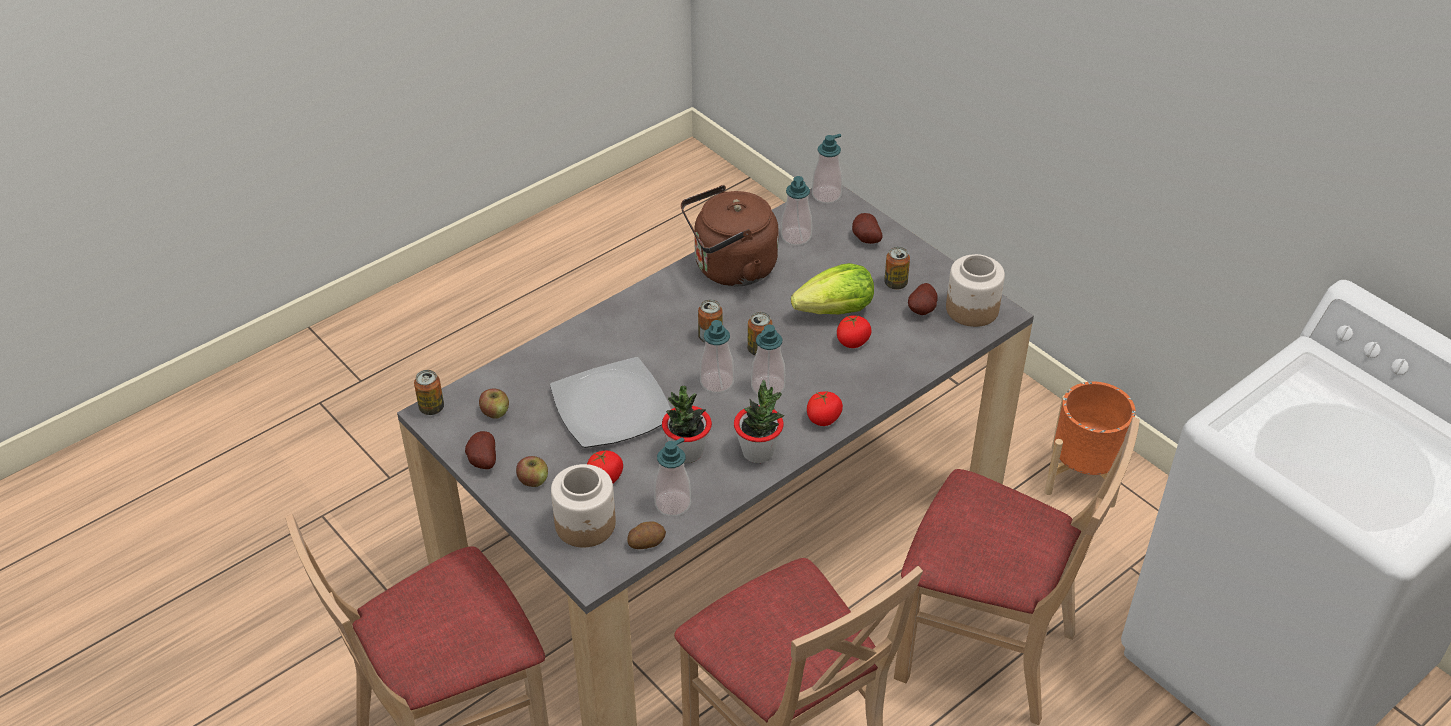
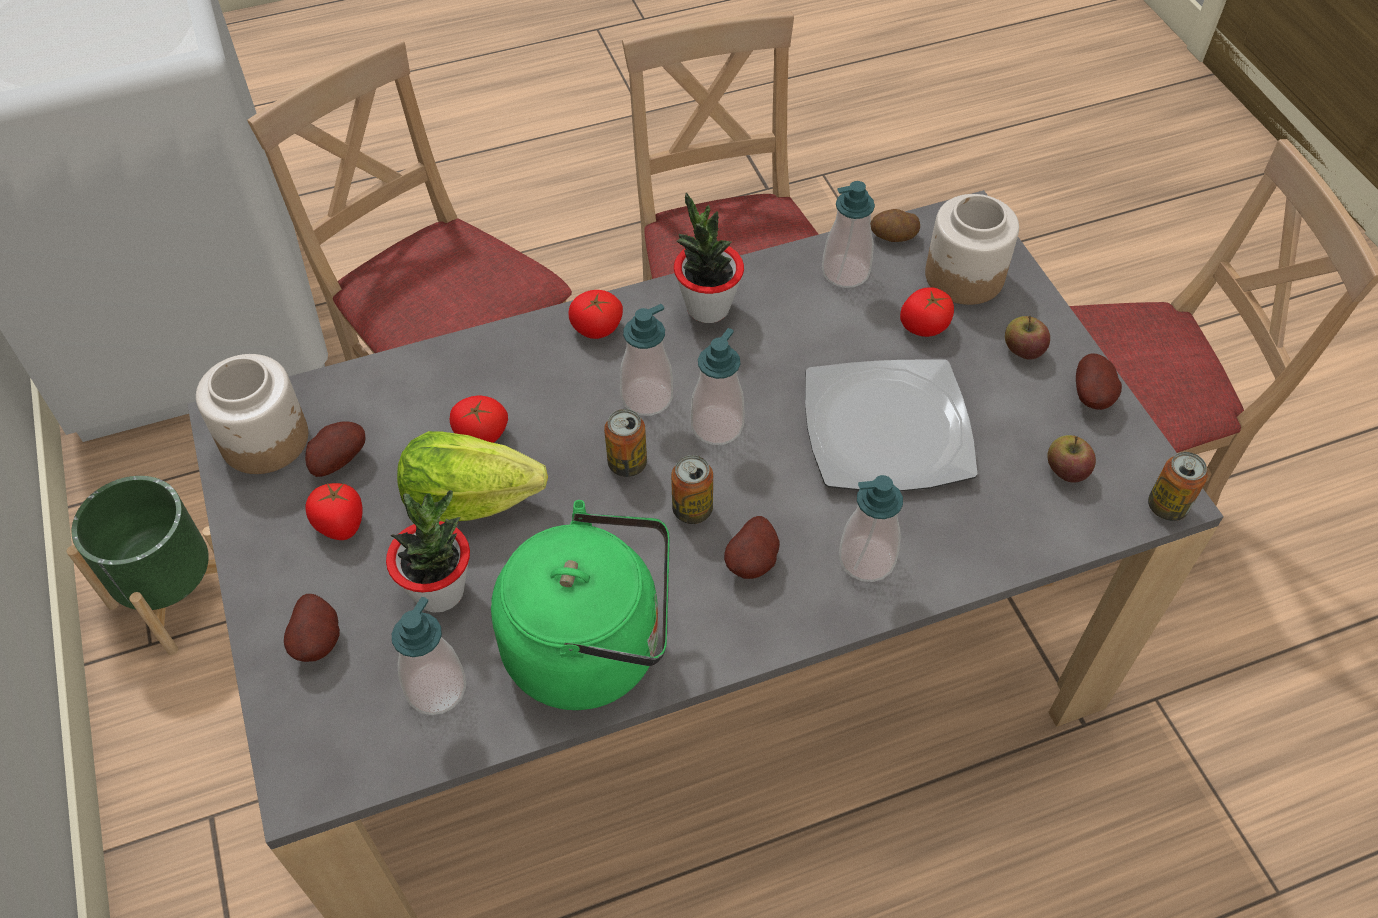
camera: 160 degrees left, 10 degrees up
potted plant [662,386,712,463] -> potted plant moved to [386,490,470,612]
brown kettle [681,185,779,286] -> green kettle [491,500,670,710]
soap dispenser [812,134,842,203] -> soap dispenser moved to [839,475,903,582]
can [884,247,910,290] -> tomato [305,482,362,540]
orange planter [1044,382,1136,508] -> green planter [66,476,217,655]
none -> potato [724,516,780,579]

